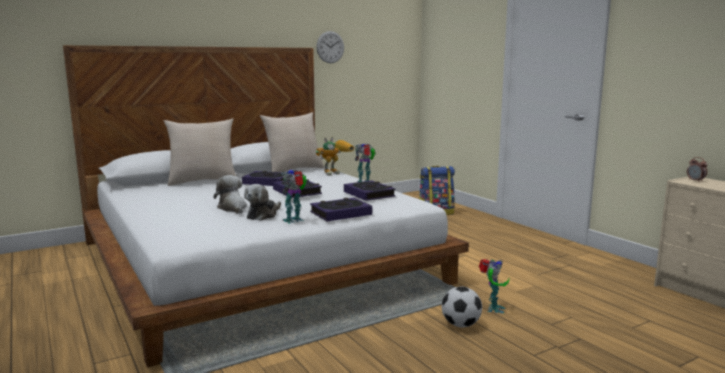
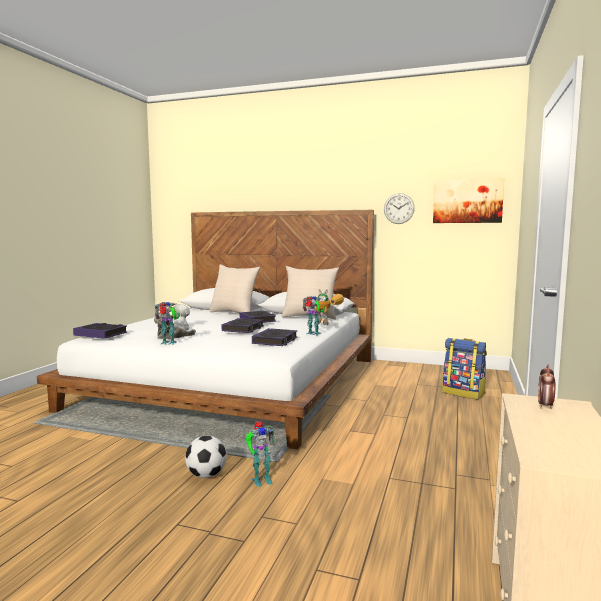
camera: 50 degrees right, 5 degrees down
book [310,198,372,221] -> book moved to [73,323,127,339]
none -> picture [433,178,504,223]

